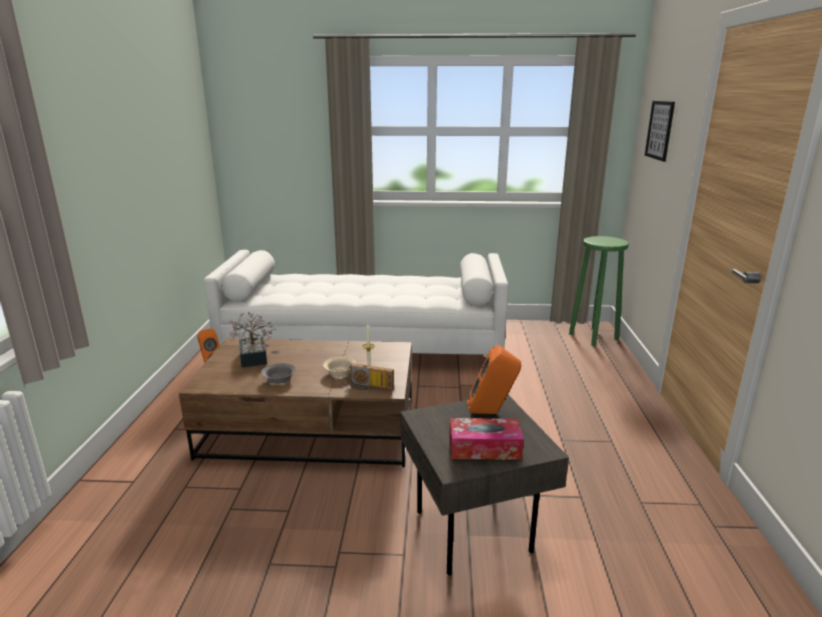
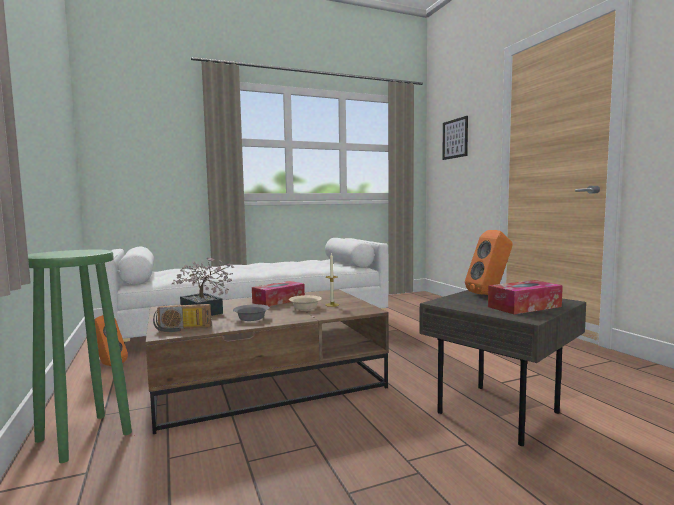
camera: 25 degrees left, 15 degrees down
radio [346,364,394,390] -> radio moved to [153,304,212,332]
green stool [569,236,629,346] -> green stool moved to [28,250,132,463]
none -> tissue box [252,281,305,306]

